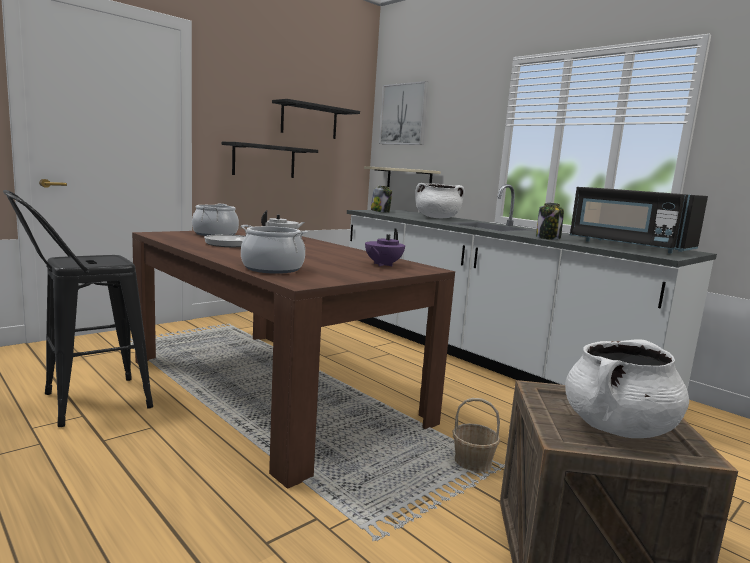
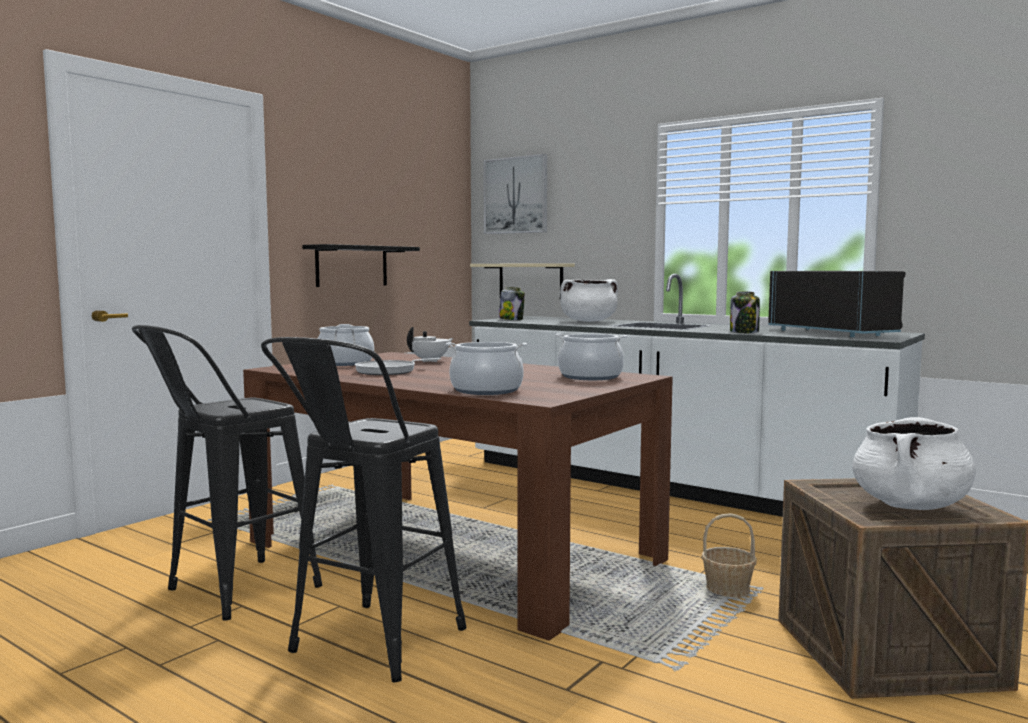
camera: 10 degrees left, 5 degrees down
black shelf [272,99,360,139] -> none
purple teapot [365,228,405,266] -> cooking pot [556,333,627,380]
black microwave [570,187,708,254] -> black microwave turned 150 degrees counterclockwise [768,271,905,337]
none -> black stool [261,337,467,682]

